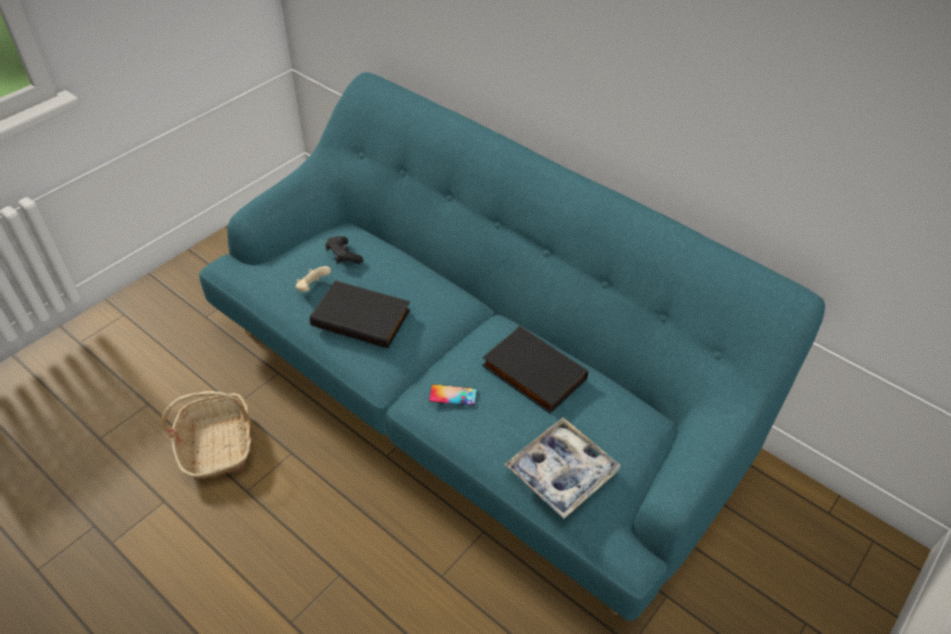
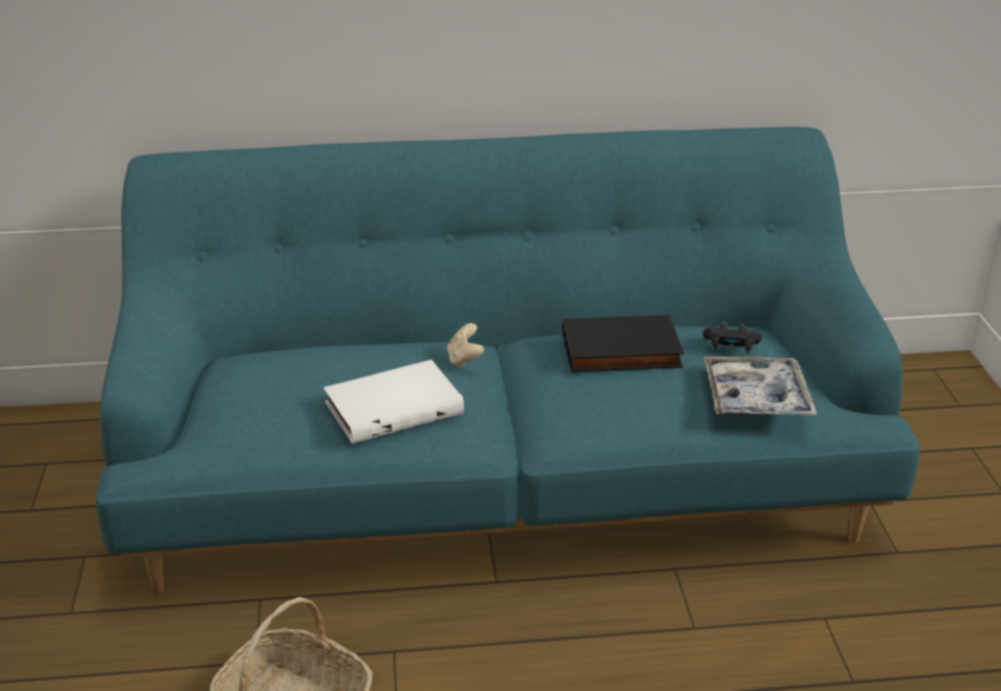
camera: 45 degrees left, 15 degrees down
beige game controller [296,266,331,292] -> beige game controller moved to [447,323,484,369]
black book [310,280,410,348] -> white book [324,360,464,443]
black game controller [325,236,363,264] -> black game controller moved to [703,322,762,353]
phone [429,384,477,406] -> none

